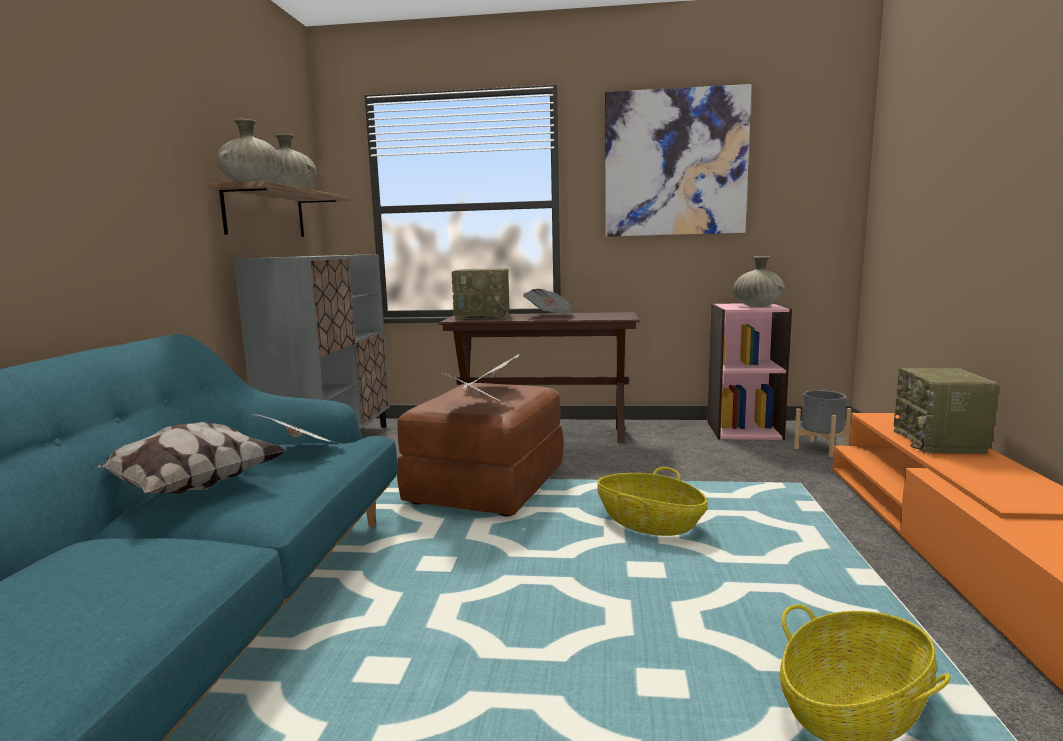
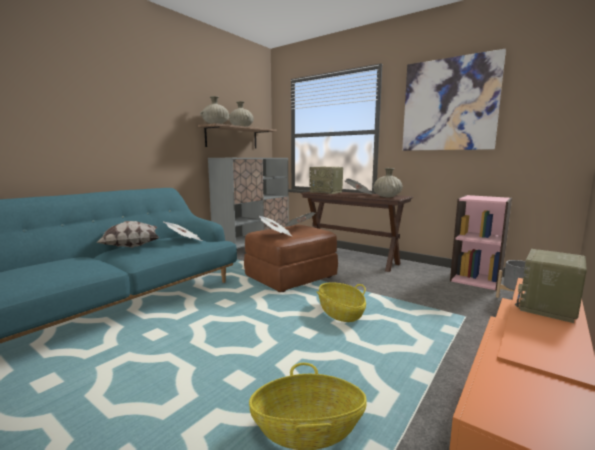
camera: 30 degrees right, 0 degrees up
beige vase [732,256,785,307] -> beige vase moved to [373,168,403,197]

